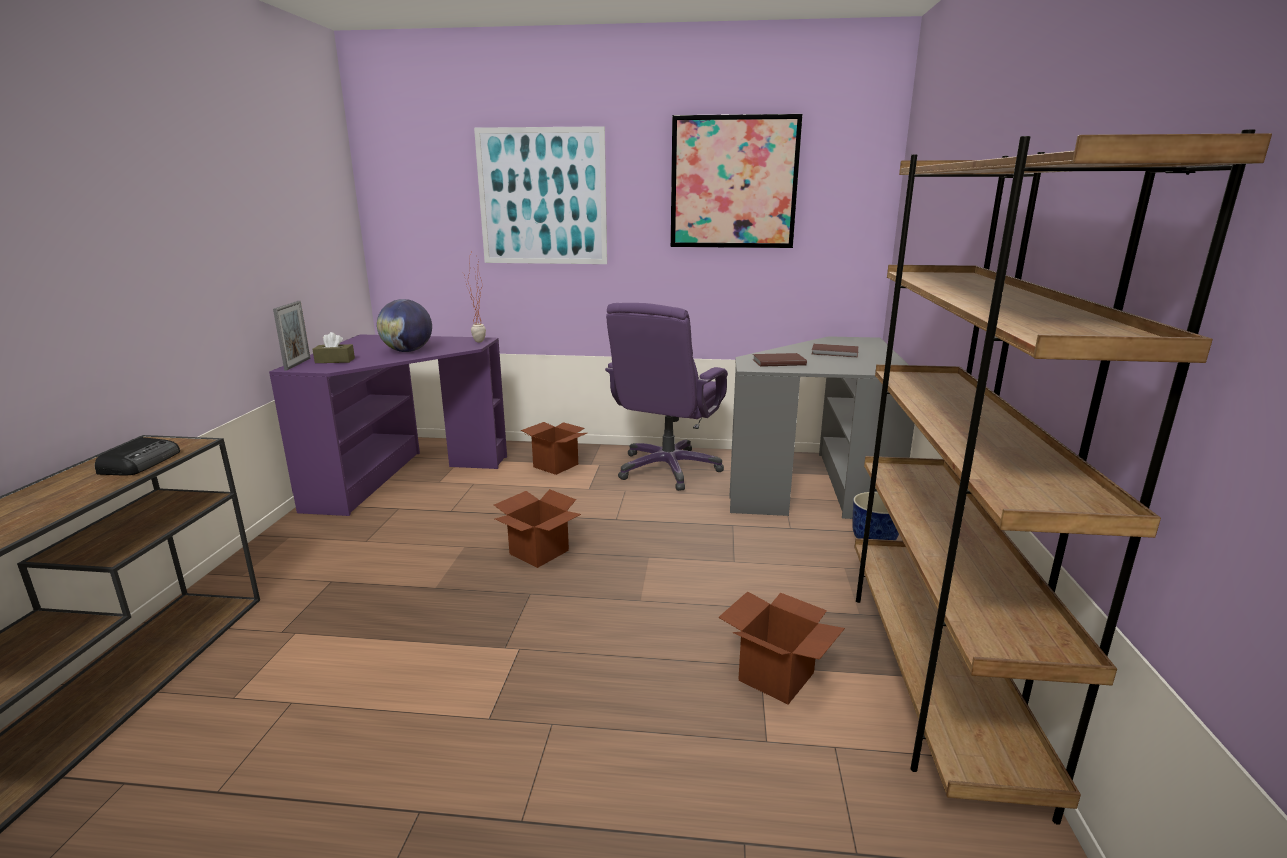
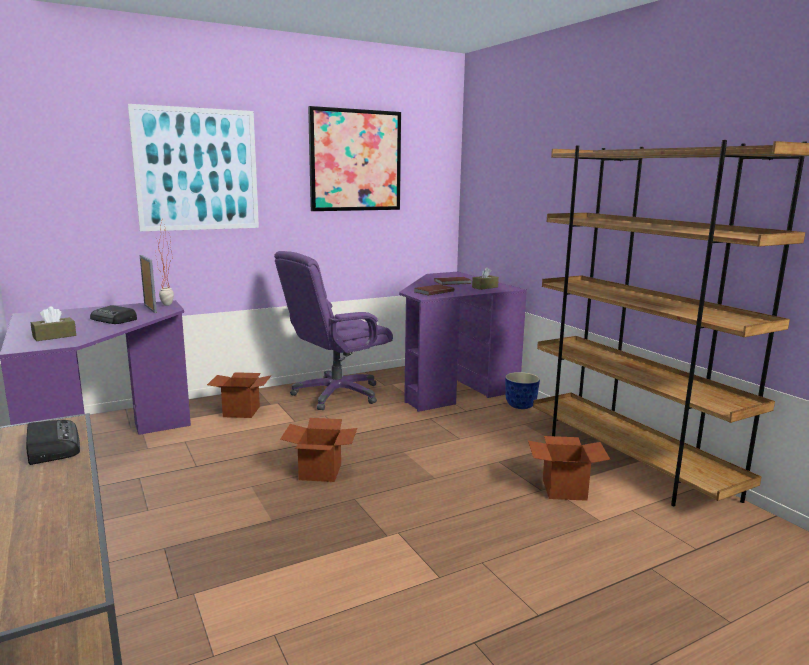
camera: 35 degrees left, 5 degrees down
picture frame [273,301,310,370] -> picture frame moved to [140,255,157,313]
globe [377,299,432,352] -> radio [90,305,137,324]
purple office chair [605,303,728,491] -> purple office chair turned 60 degrees clockwise [274,251,393,410]
grey desk [729,336,915,519] -> purple desk [399,272,527,412]
none -> brown tissue box [472,267,499,290]

